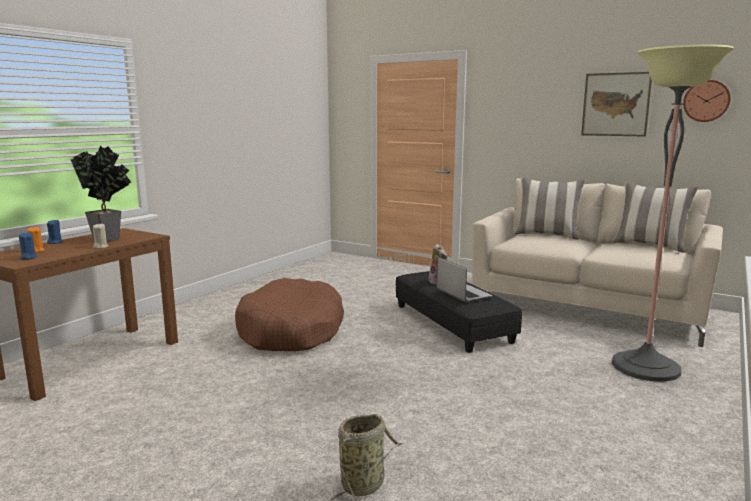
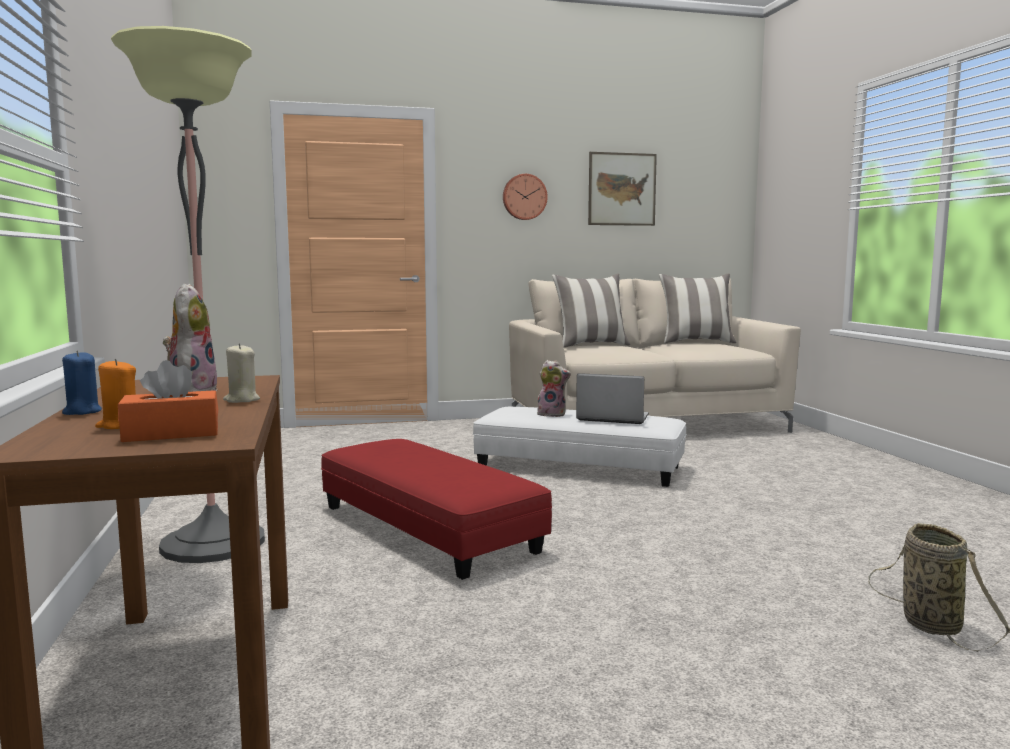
camera: 45 degrees left, 5 degrees down
blue candle [19,232,37,260] -> orange tissue box [118,360,218,442]
potted plant [71,146,131,242] -> plush toy [163,284,218,392]
brown dog bed [235,278,344,351] -> red ottoman [321,439,552,580]
black ottoman [396,271,522,353] -> white ottoman [473,407,687,487]
floor lamp [612,45,734,382] -> floor lamp moved to [111,26,265,563]
wall clock [683,80,731,122] -> wall clock moved to [503,174,548,220]

